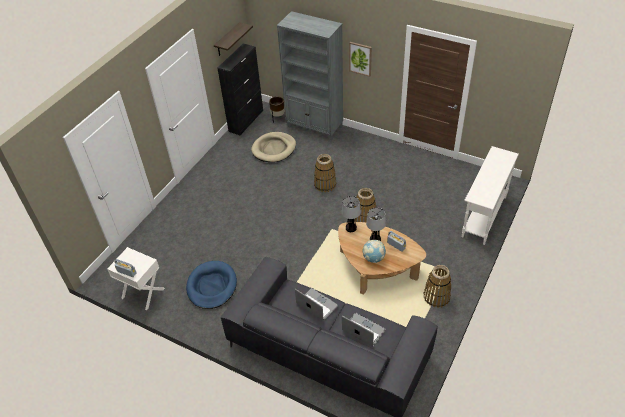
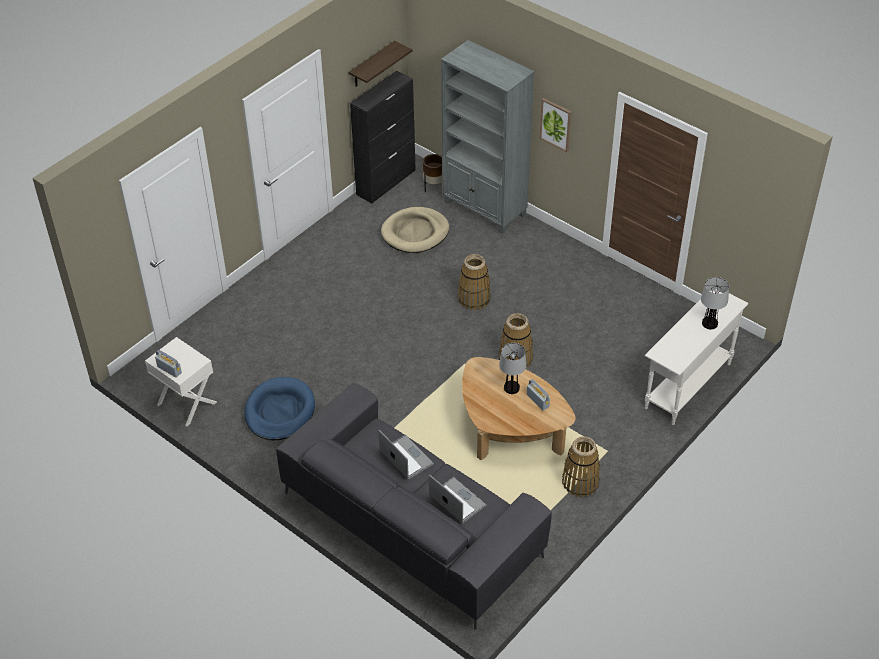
camera: 10 degrees right, 0 degrees up
table lamp [342,196,361,232] -> table lamp moved to [701,277,729,330]
globe [363,240,386,263] -> none

